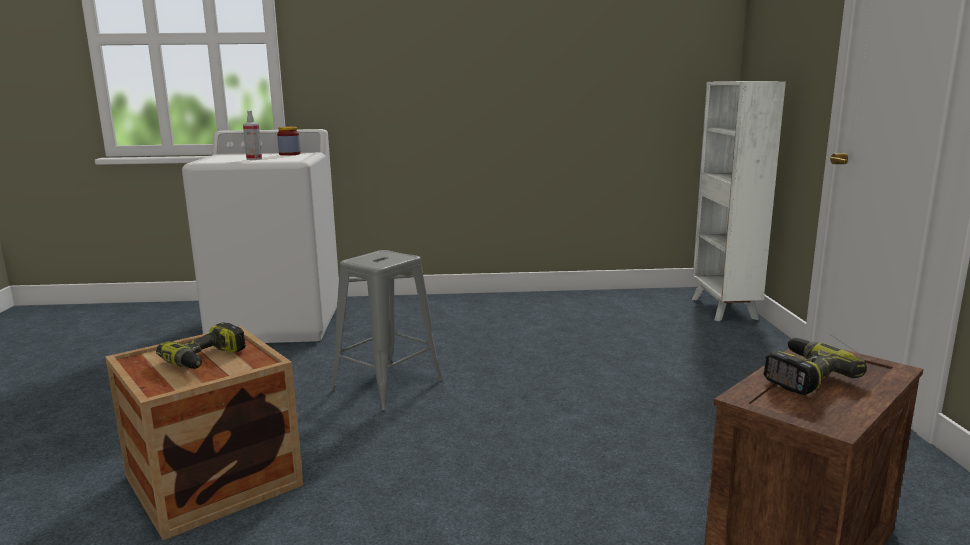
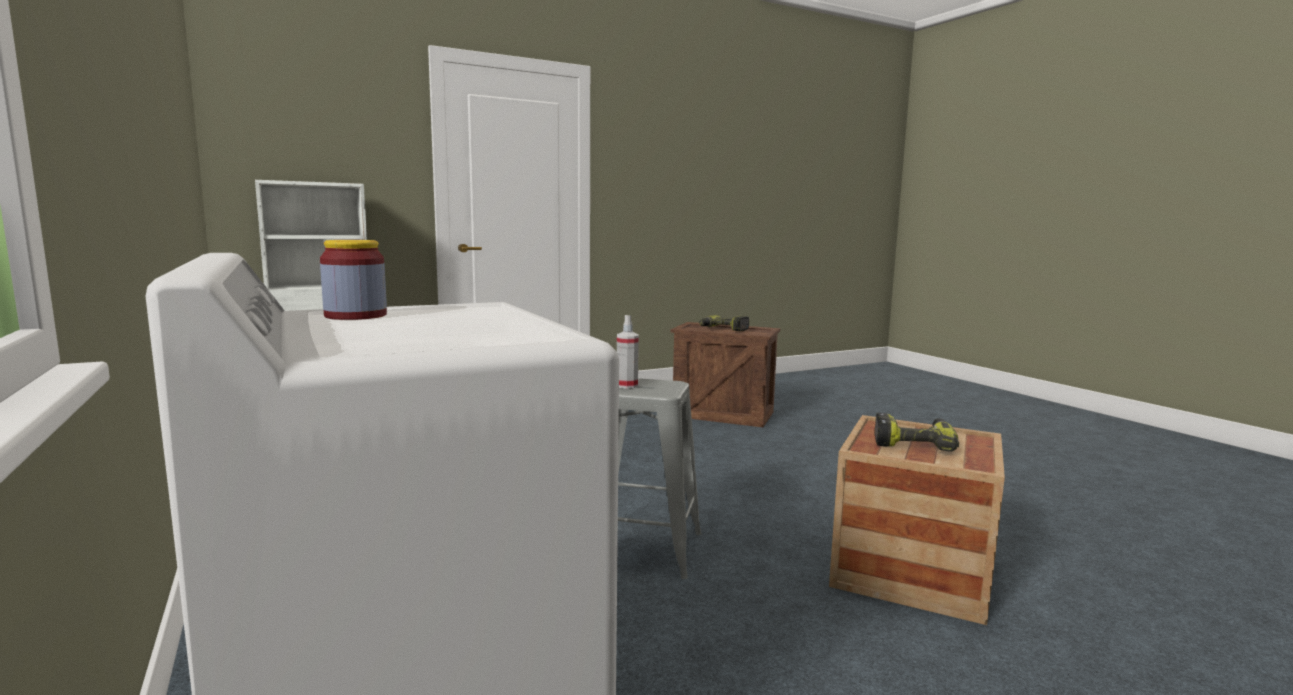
camera: 115 degrees left, 5 degrees down
spray bottle [243,111,262,160] -> spray bottle moved to [617,315,639,389]

